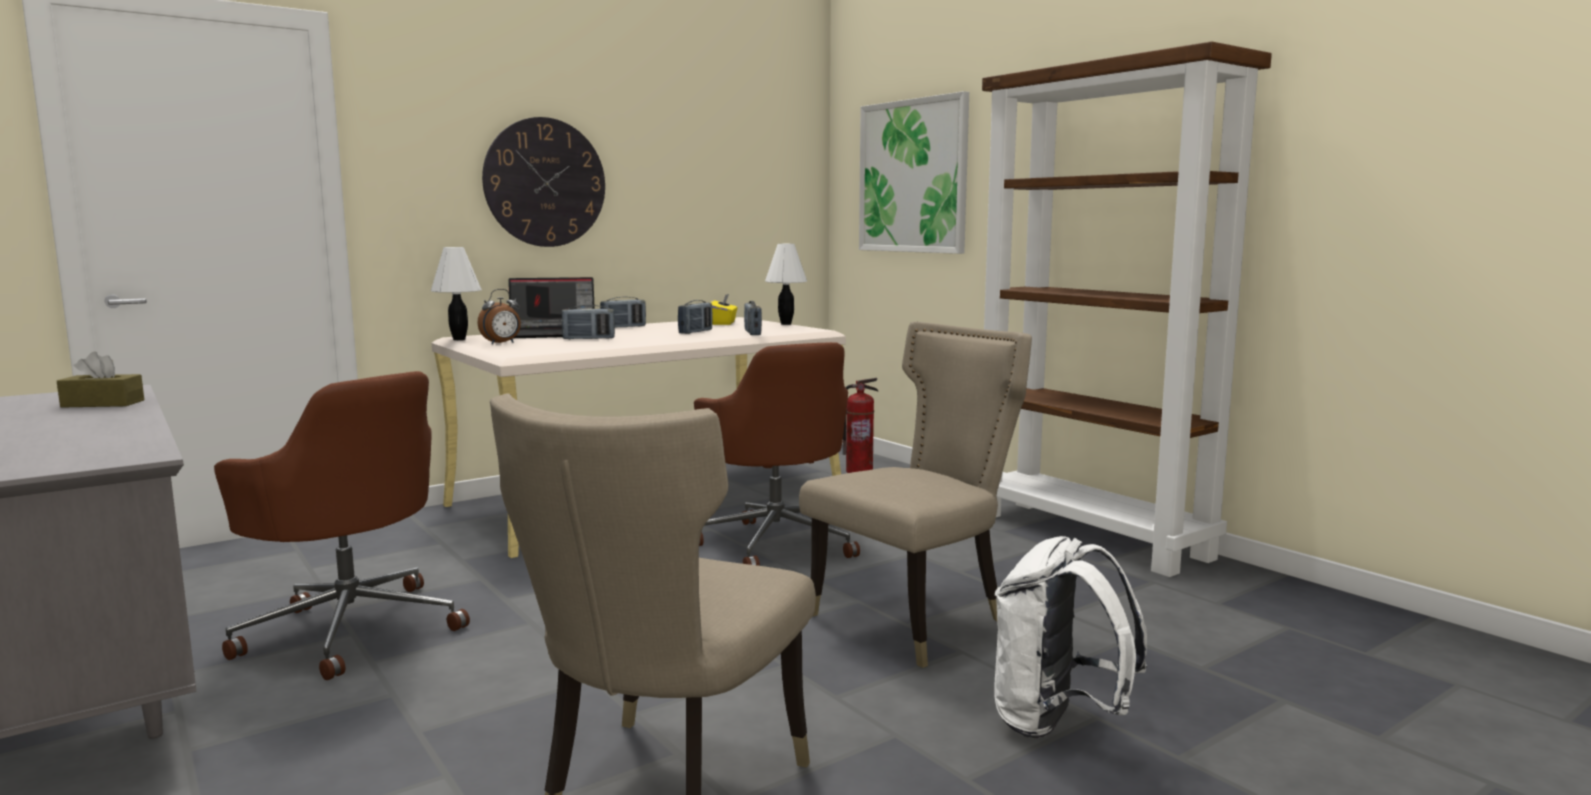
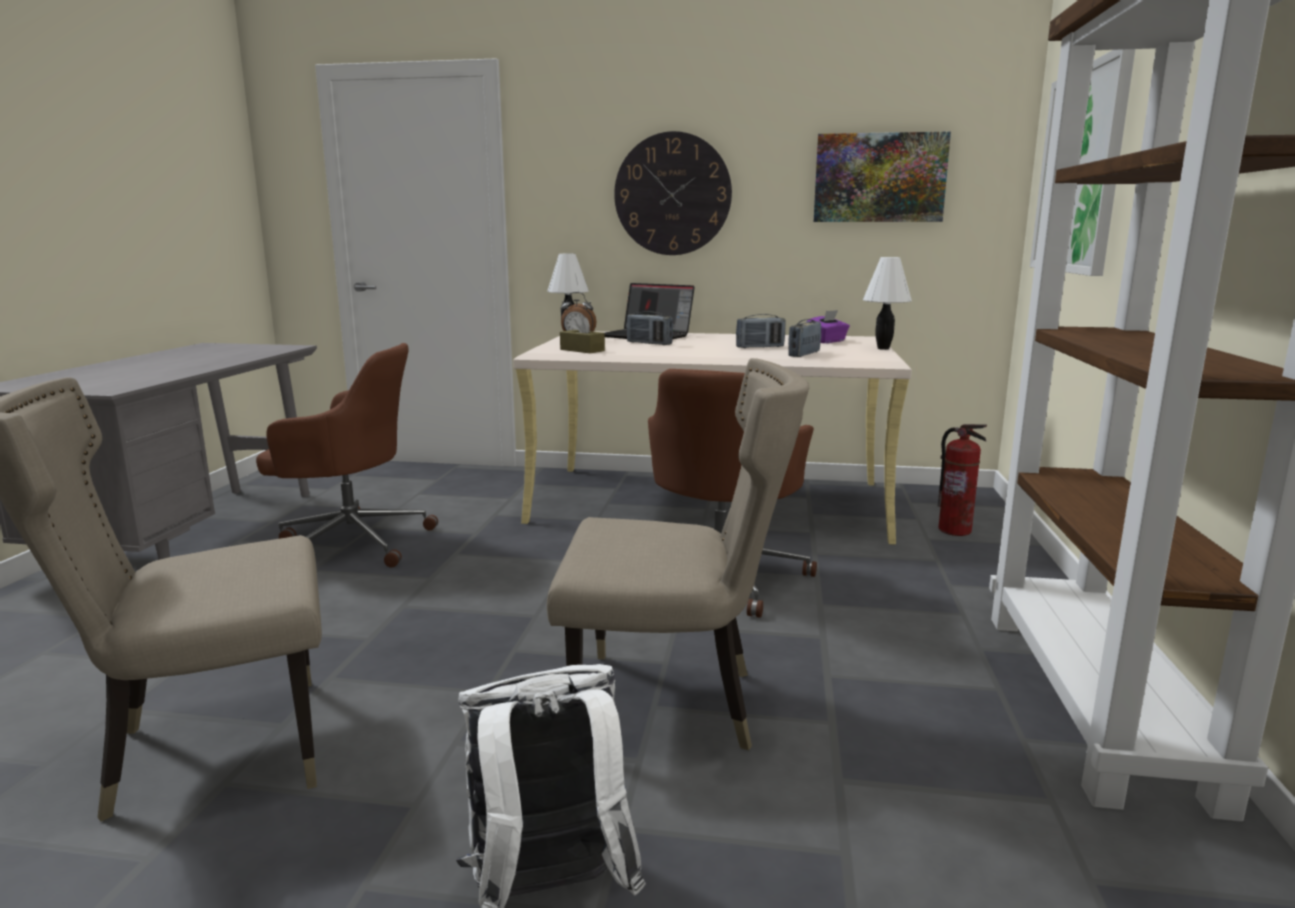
camera: 45 degrees right, 5 degrees up
brown tissue box [57,352,144,408] -> brown tissue box moved to [560,315,605,353]
brown office chair [214,371,470,680] -> brown office chair turned 75 degrees counterclockwise [256,343,438,567]
radio [600,297,646,327] -> none
yellow tissue box [710,294,738,325] -> purple tissue box [806,310,850,343]
none -> picture [814,131,951,222]

